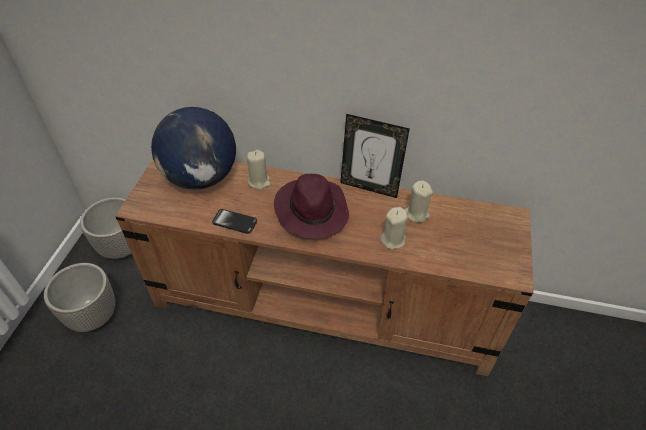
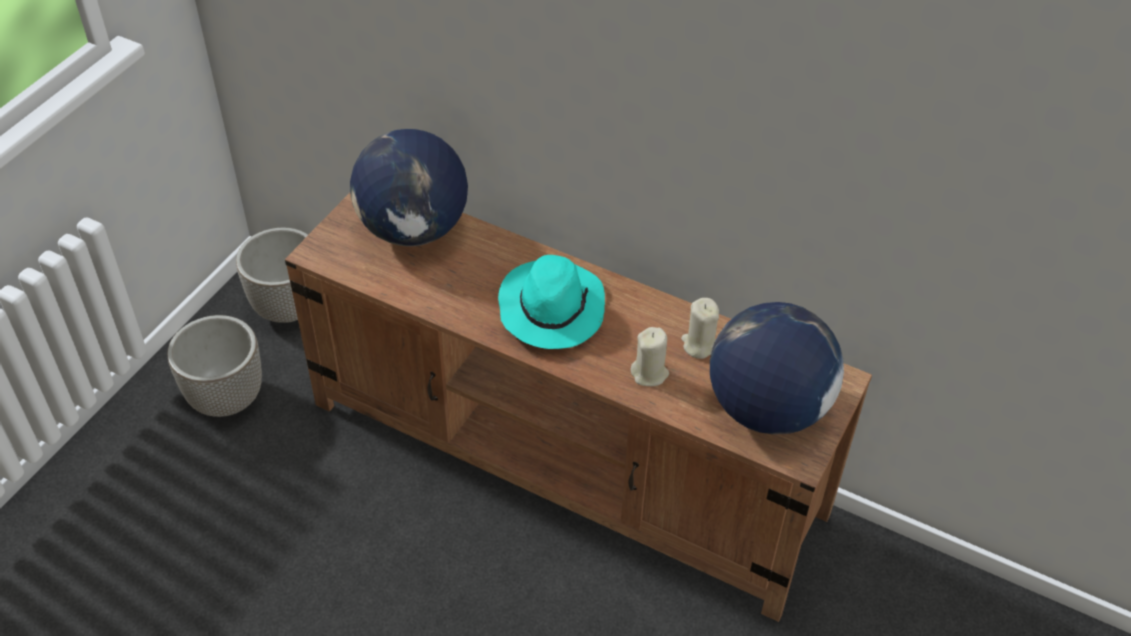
camera: 15 degrees right, 0 degrees up
phone [212,209,257,234] -> none
beige candle [247,150,271,190] -> none
purple hat [274,174,349,239] -> turquoise hat [498,255,605,349]
picture frame [340,114,410,198] -> none
none -> globe [710,302,844,435]

